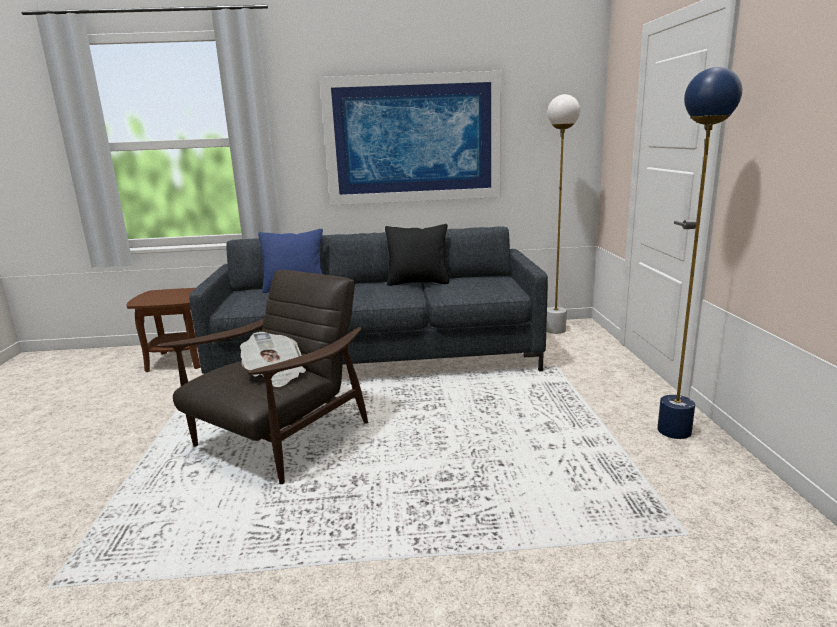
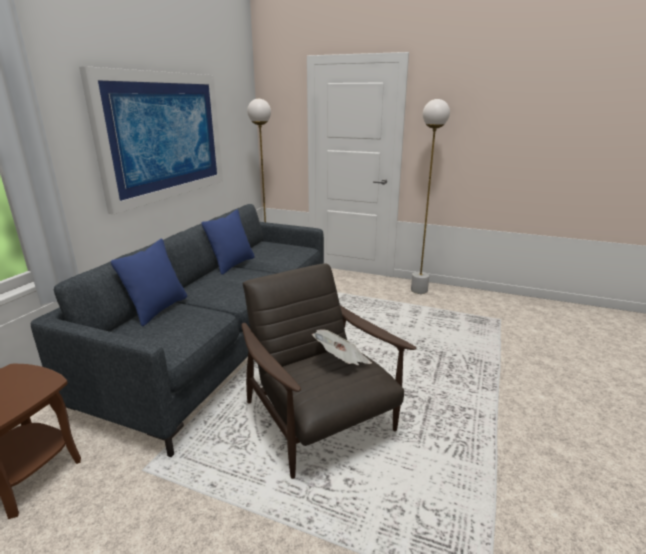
camera: 65 degrees left, 5 degrees up
black pillow [385,224,449,286] -> blue pillow [201,209,255,275]
blue floor lamp [657,67,742,439] -> white floor lamp [411,99,450,294]

